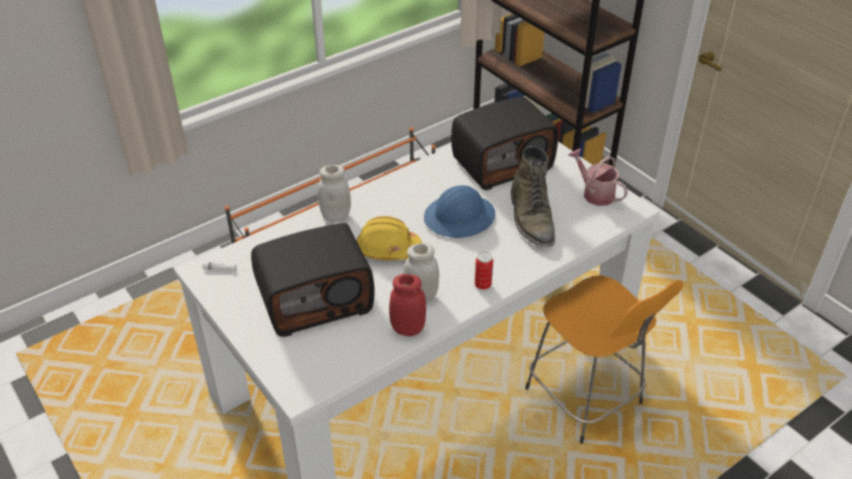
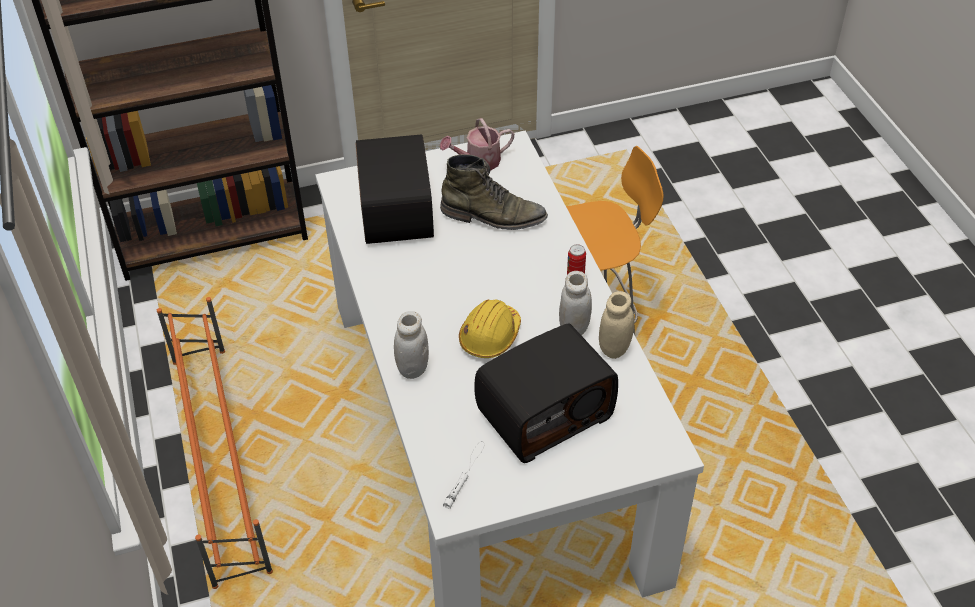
camera: 70 degrees left, 5 degrees up
radio [251,223,374,337] -> radio turned 60 degrees clockwise [474,324,618,463]
red jar [389,274,426,336] -> beige jar [599,291,634,359]
blue hard hat [424,185,495,238] -> none

